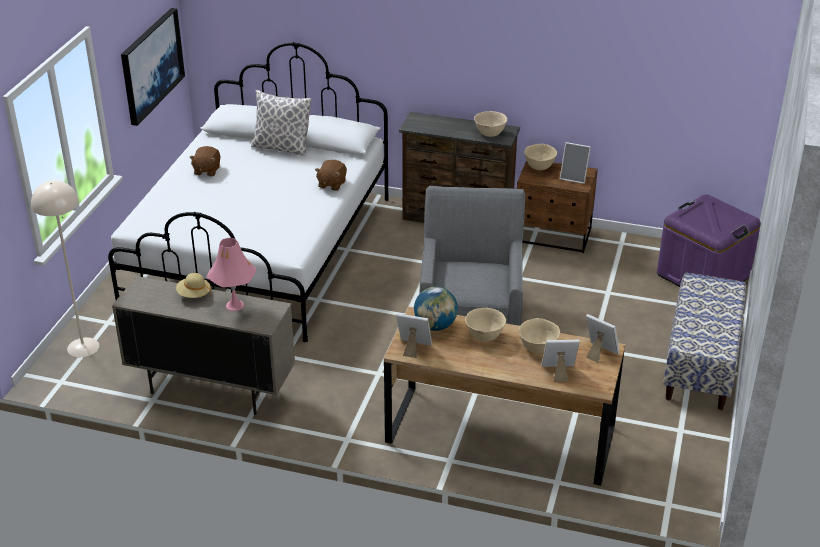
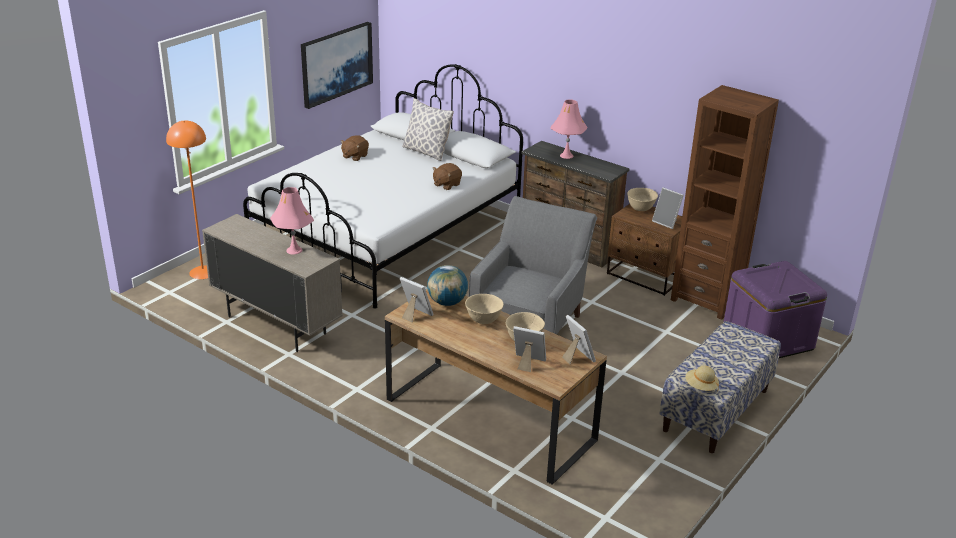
camera: 20 degrees right, 5 degrees down
beige floor lamp [31,180,99,357] -> orange floor lamp [166,120,208,279]
beige hat [176,273,211,298] -> beige hat moved to [685,366,719,392]
beige bowl [474,111,508,137] -> none
none -> pink table lamp [550,100,587,159]
none -> brown bookcase [671,85,779,320]

